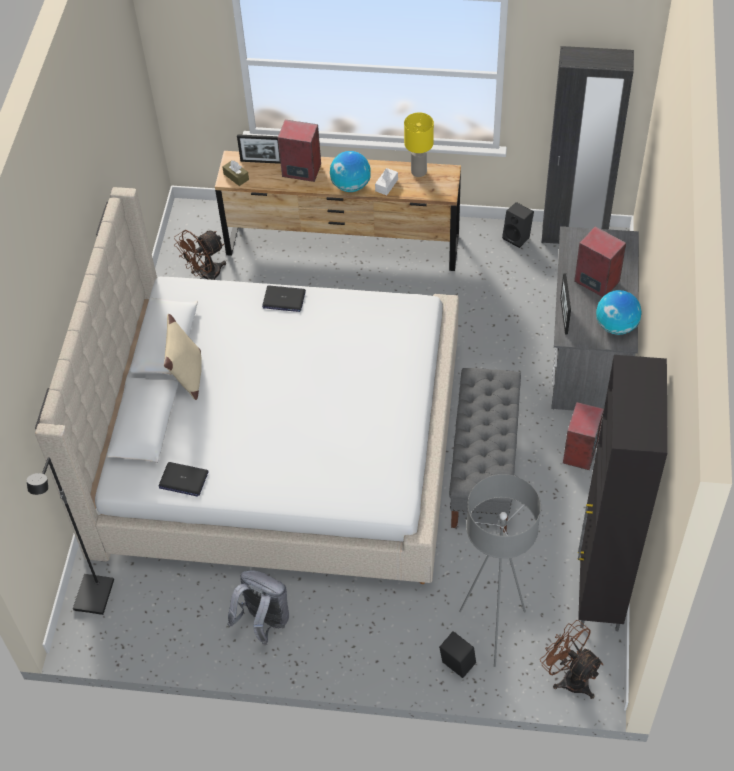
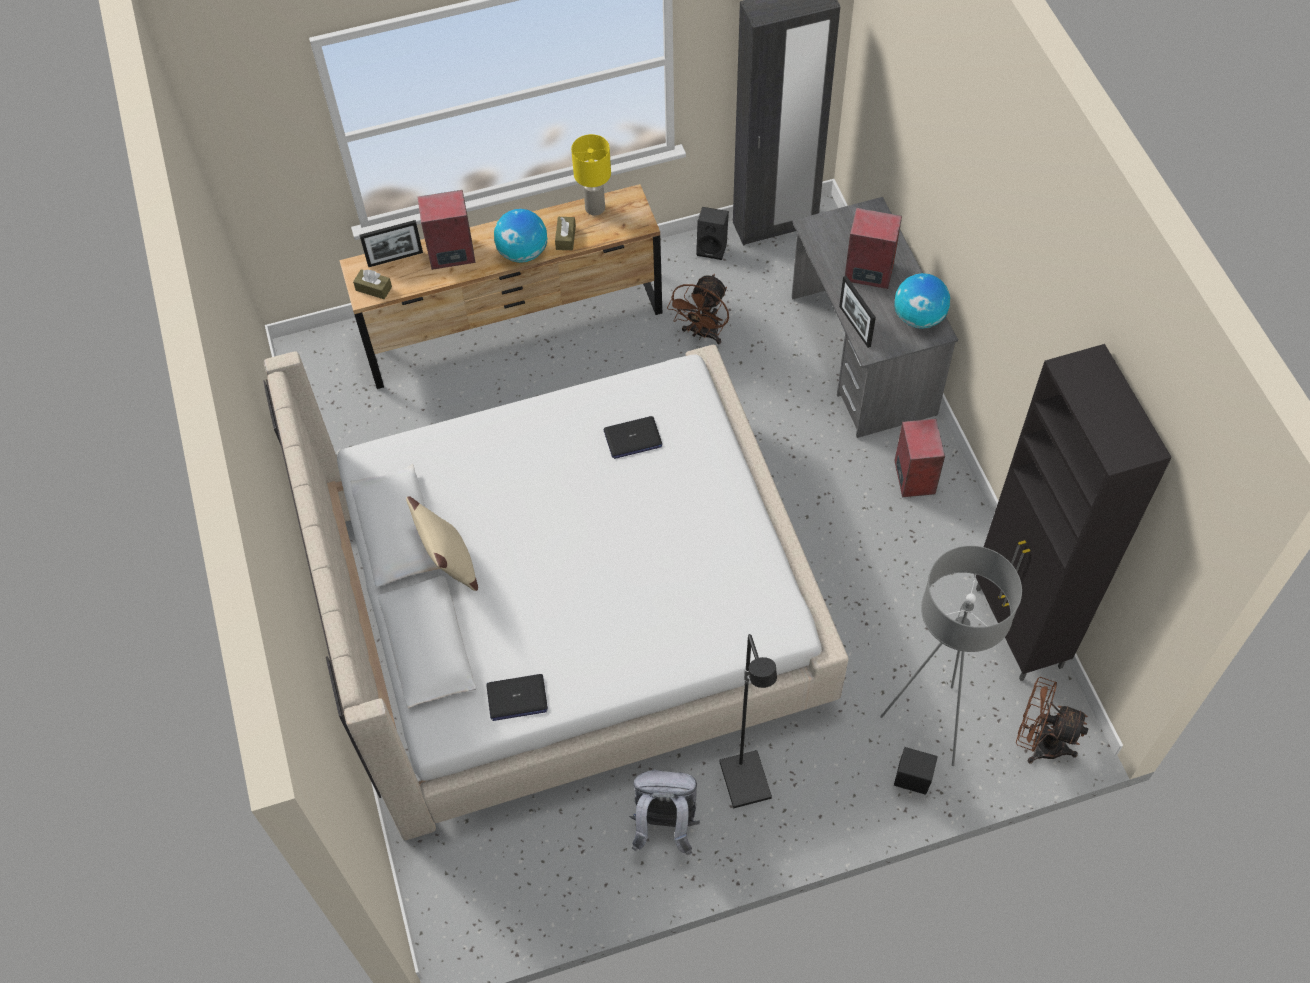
camera: 25 degrees left, 5 degrees up
black floor lamp [26,457,114,615] -> black floor lamp moved to [719,634,777,808]
brown fan [174,230,226,280] -> brown fan moved to [667,274,729,344]
laptop [262,285,306,312] -> laptop moved to [603,416,662,459]
white tissue box [375,168,398,195] -> brown tissue box [555,217,576,250]
grey bench [449,368,521,532] -> none

